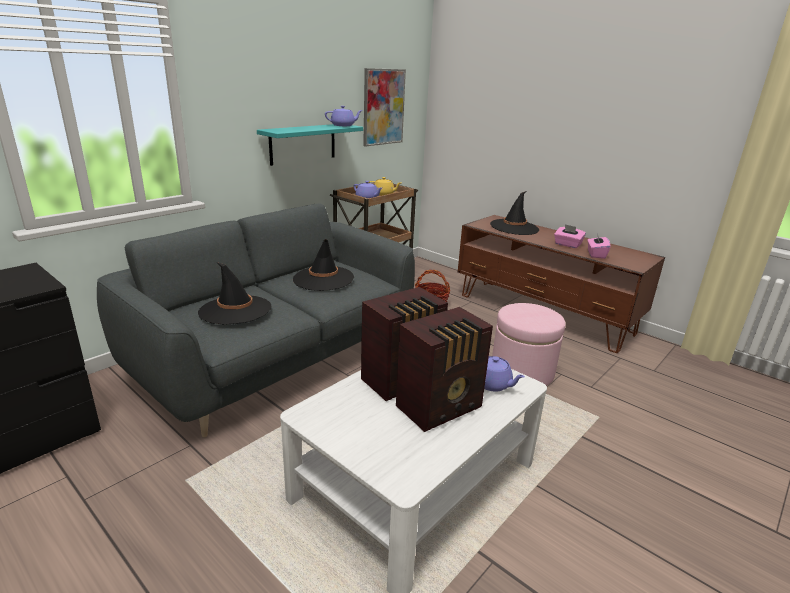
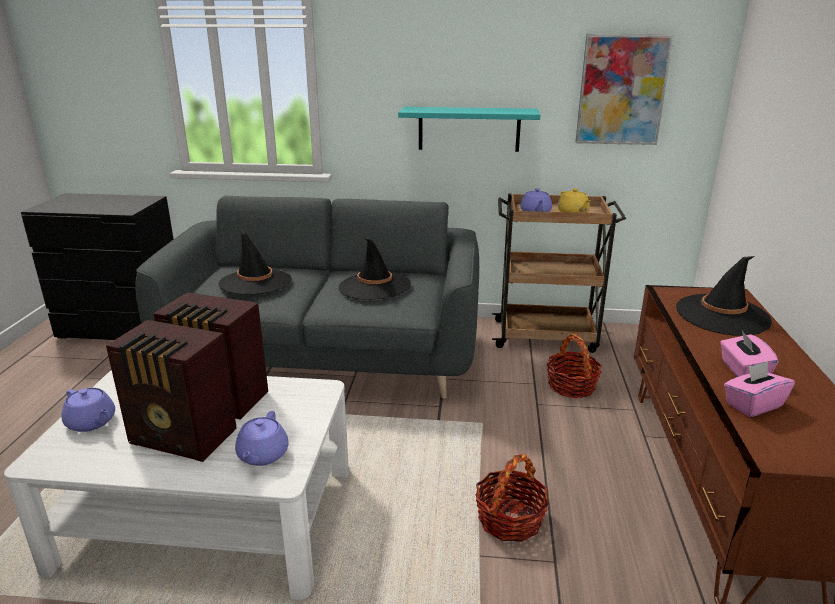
camera: 55 degrees right, 0 degrees up
purple teapot [325,106,363,126] -> purple teapot moved to [61,388,115,432]
pink ottoman [492,303,565,386] -> basket [475,454,549,542]

